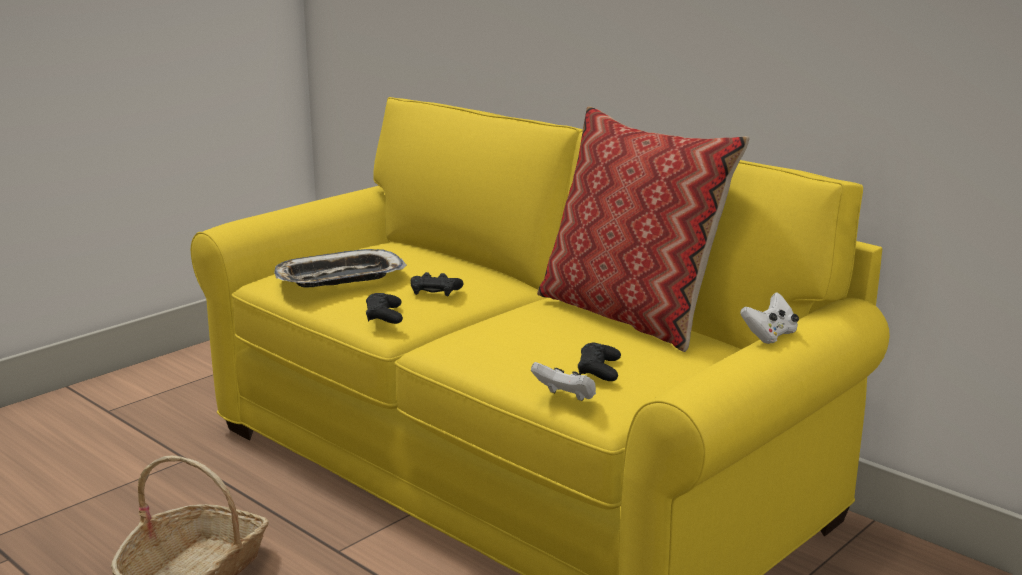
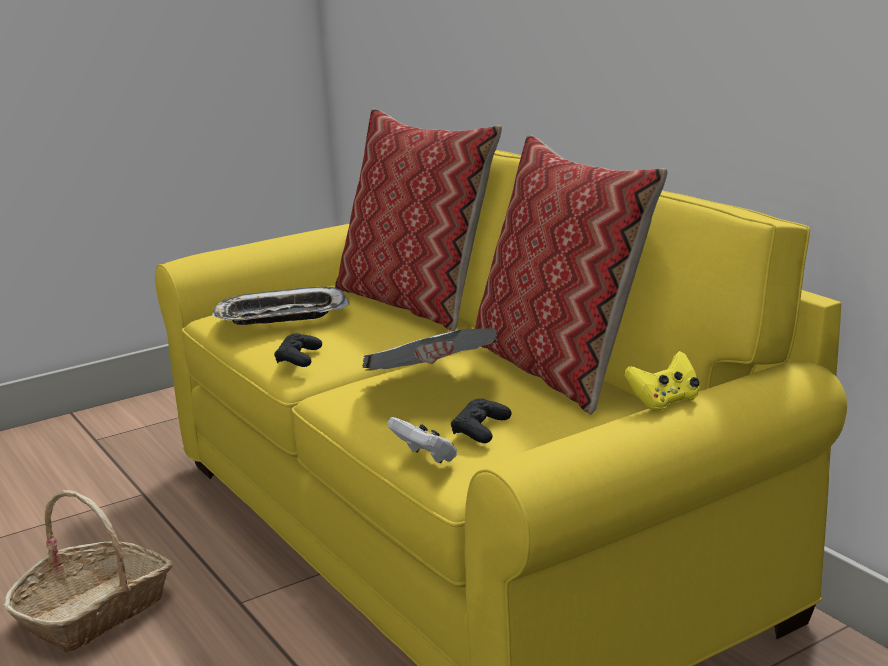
camera: 15 degrees right, 0 degrees up
black game controller [410,272,464,296] -> none
white game controller [740,292,799,344] -> yellow game controller [624,351,699,411]
none -> pillow [335,109,502,331]
none -> newspaper [362,328,498,371]

